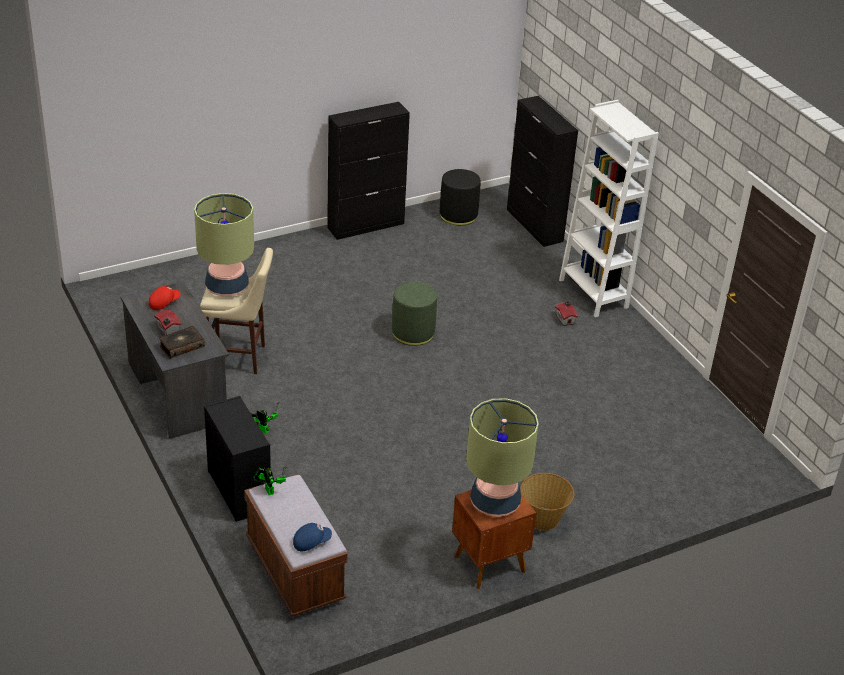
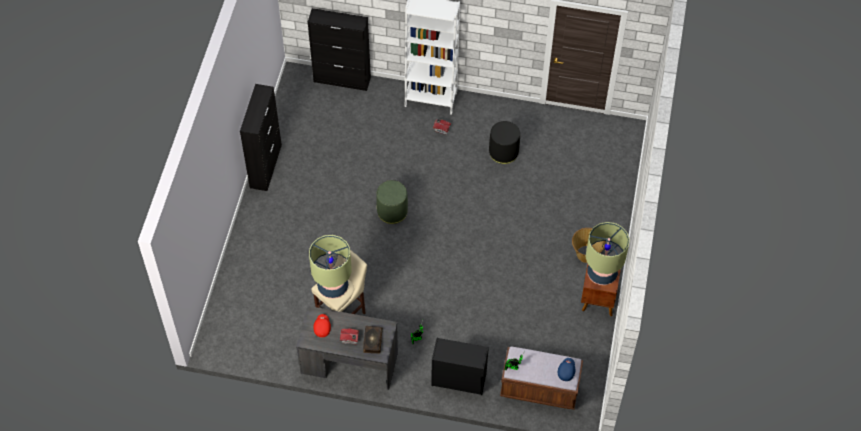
camera: 50 degrees left, 20 degrees up
black ottoman [440,169,481,226] -> black ottoman moved to [489,121,520,164]

